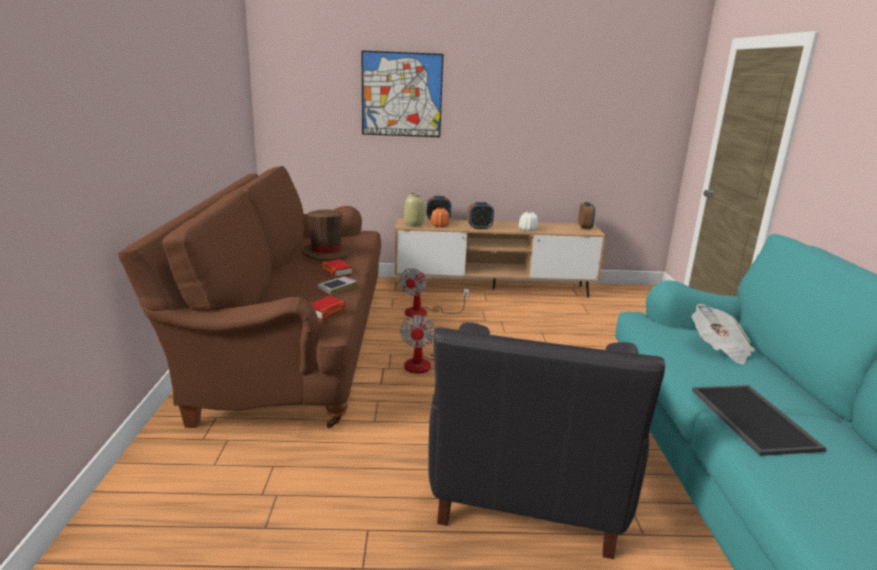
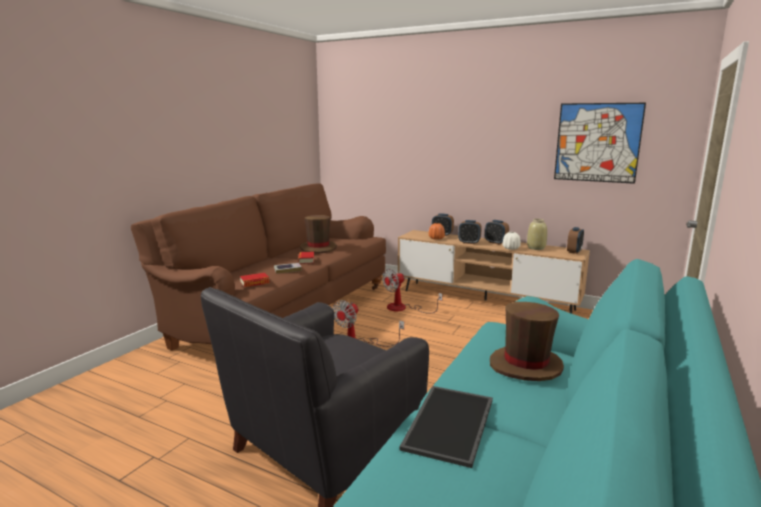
camera: 30 degrees right, 5 degrees down
picture [362,50,443,137] -> picture moved to [554,103,646,184]
beige vase [404,192,425,227] -> beige vase moved to [527,219,547,250]
newspaper [692,304,755,364] -> brown hat [490,302,564,381]
none -> alarm clock [485,220,509,245]

